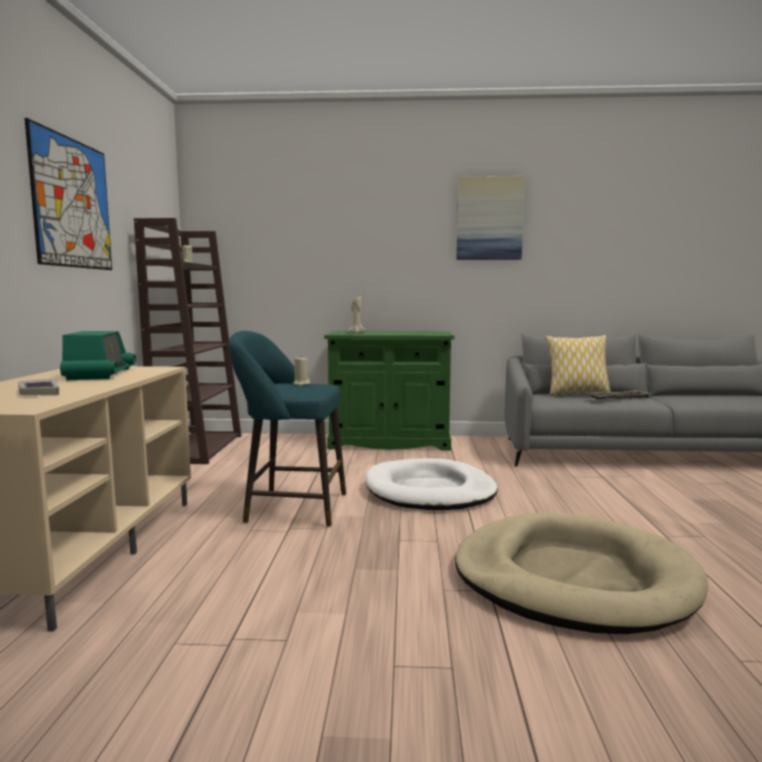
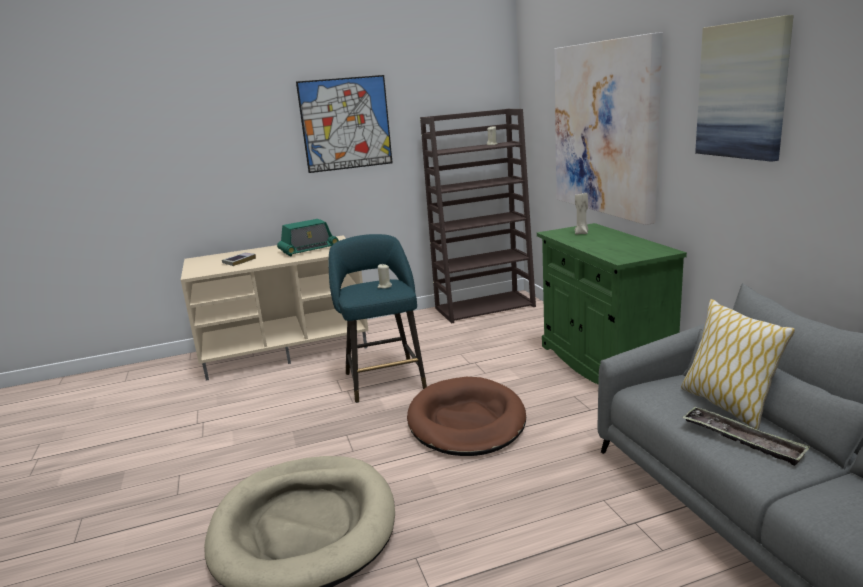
camera: 70 degrees right, 10 degrees up
white dog bed [365,458,498,510] -> brown dog bed [407,377,526,456]
none -> picture [555,32,663,225]

